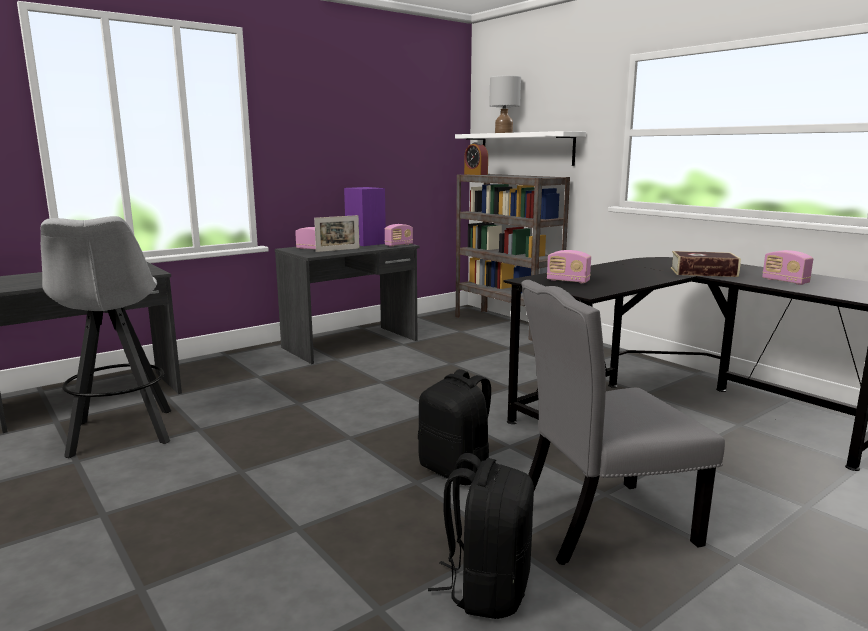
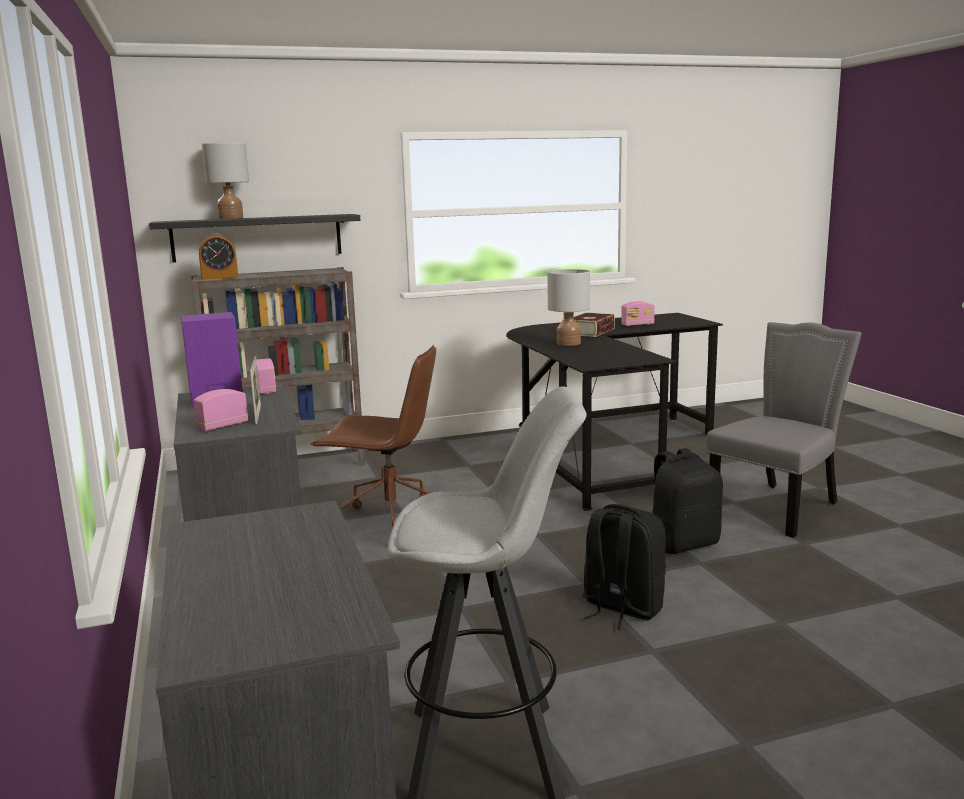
camera: 70 degrees left, 0 degrees up
black backpack [428,453,534,619] -> black backpack moved to [582,504,666,630]
white shelf [455,131,586,166] -> black shelf [149,214,360,263]
grey chair [521,280,725,565] -> grey chair turned 135 degrees counterclockwise [706,322,862,538]
radio [547,250,591,283] -> none
none -> brown office chair [310,345,436,528]
none -> grey table lamp [547,269,590,346]

